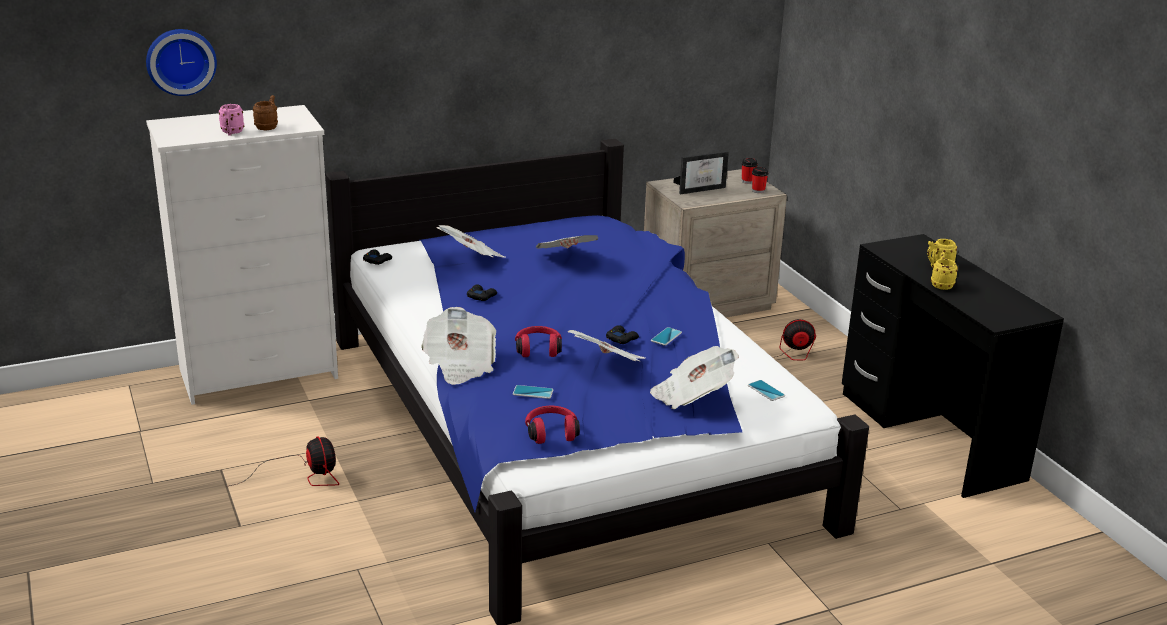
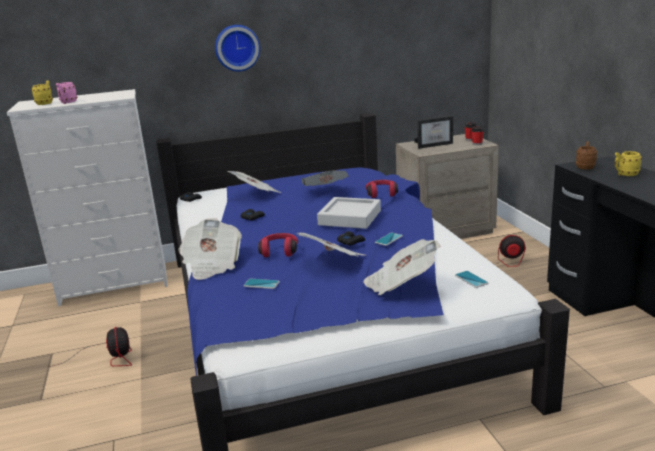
camera: 10 degrees right, 5 degrees down
wall clock [146,29,217,96] -> wall clock moved to [215,25,260,72]
brown mug [253,95,278,130] -> brown mug moved to [575,142,598,170]
red headphones [525,406,580,444] -> red headphones moved to [366,180,398,198]
yellow mug [931,252,958,290] -> yellow mug moved to [31,81,53,105]
none -> grey tray [317,197,381,229]

